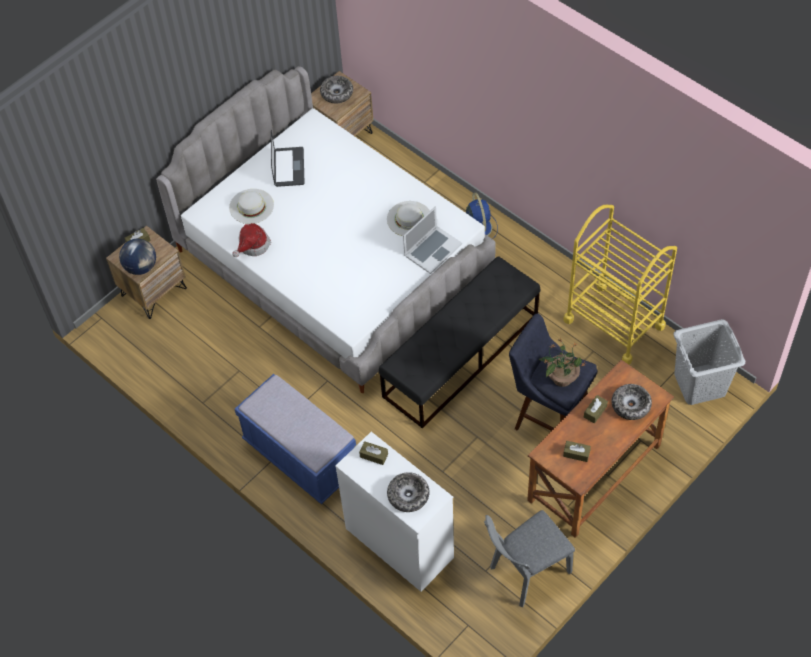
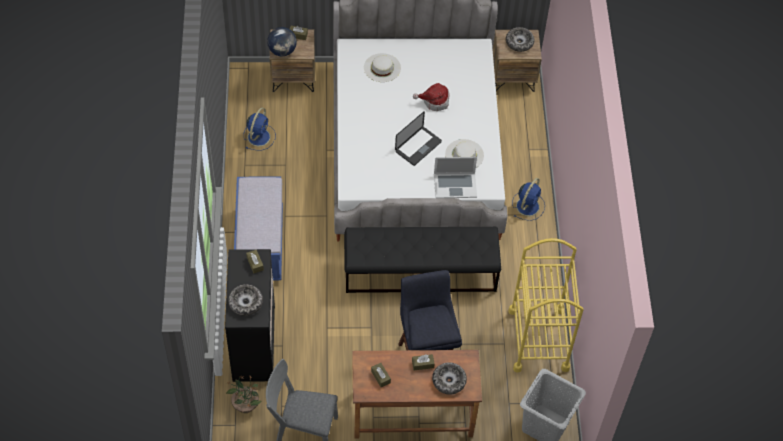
camera: 40 degrees right, 0 degrees up
hat [232,223,271,257] -> hat moved to [413,83,449,111]
laptop [271,130,304,187] -> laptop moved to [395,111,442,166]
white dresser [335,432,454,592] -> black dresser [225,249,275,382]
potted plant [539,338,586,387] -> potted plant moved to [226,376,261,413]
none -> blue fan [243,108,276,150]

